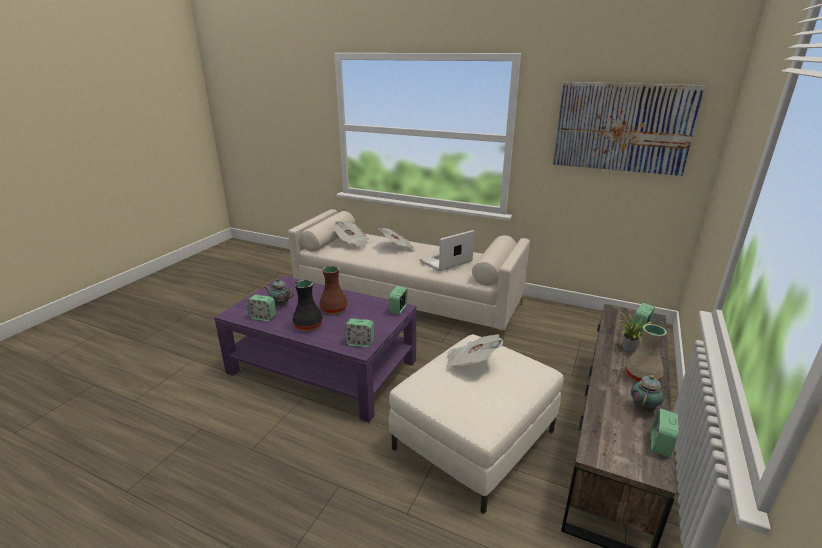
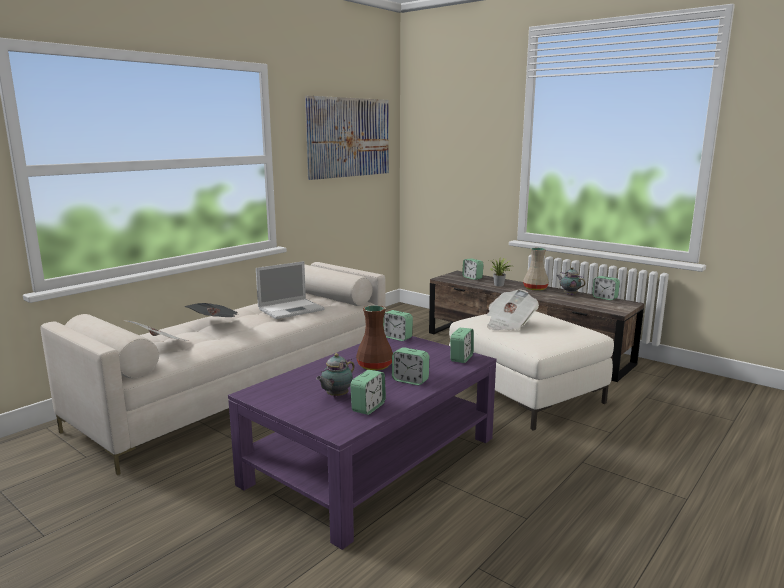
camera: 75 degrees left, 10 degrees down
black vase [293,280,323,331] -> alarm clock [392,347,429,385]
laptop [419,230,474,271] -> laptop turned 105 degrees counterclockwise [256,261,325,319]

